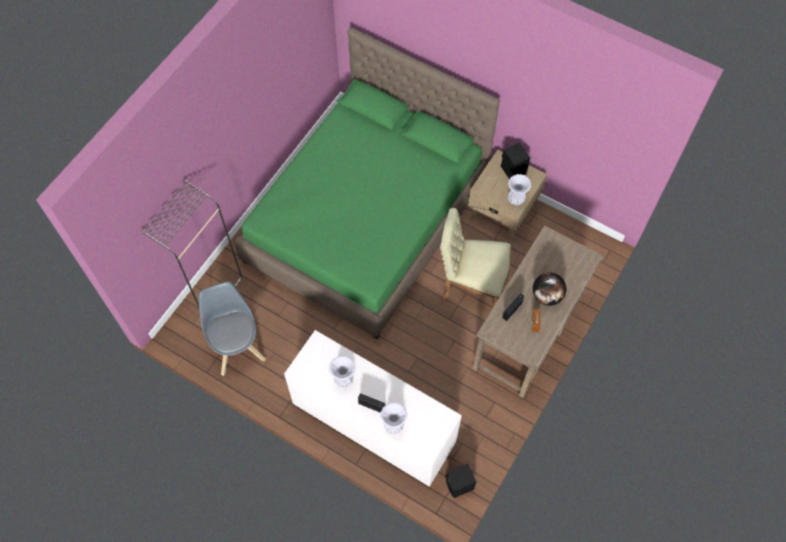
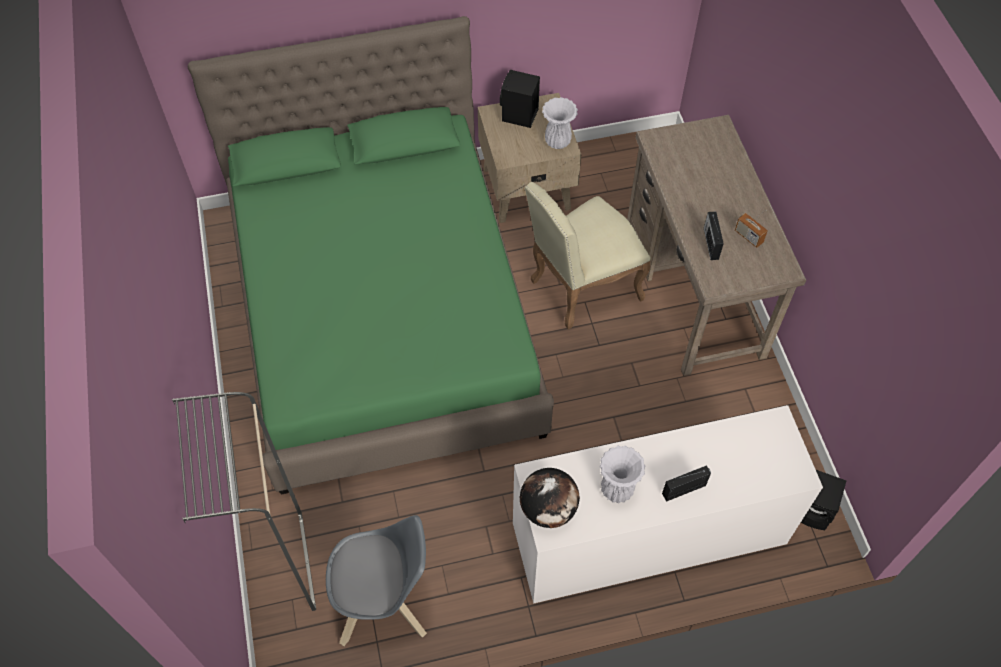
camera: 45 degrees left, 5 degrees down
grey chair [198,281,266,376] -> grey chair turned 150 degrees clockwise [326,515,427,646]
white vase [380,402,408,434] -> none
globe [533,272,566,306] -> globe moved to [520,468,580,528]

